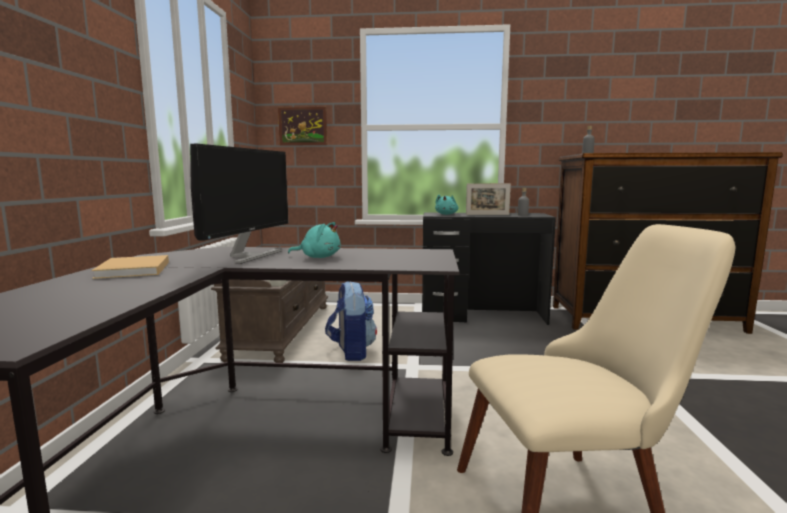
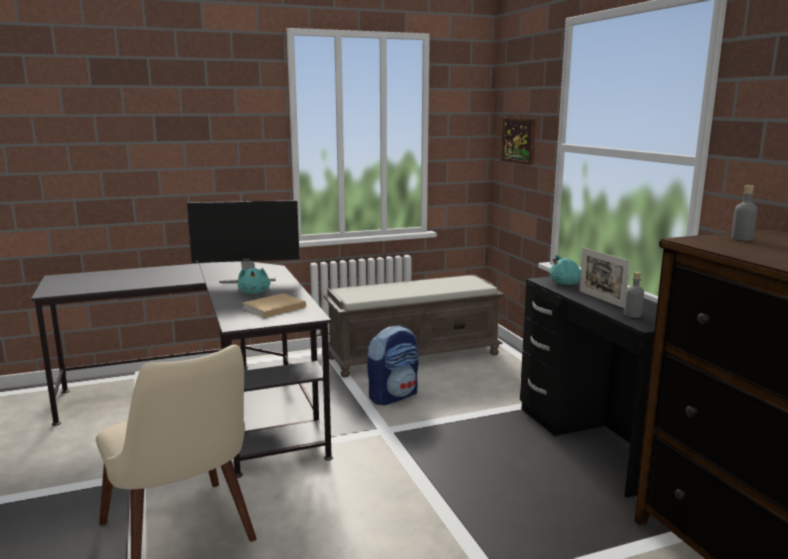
camera: 65 degrees right, 5 degrees up
beige book [92,255,169,279] -> beige book moved to [242,293,306,318]

